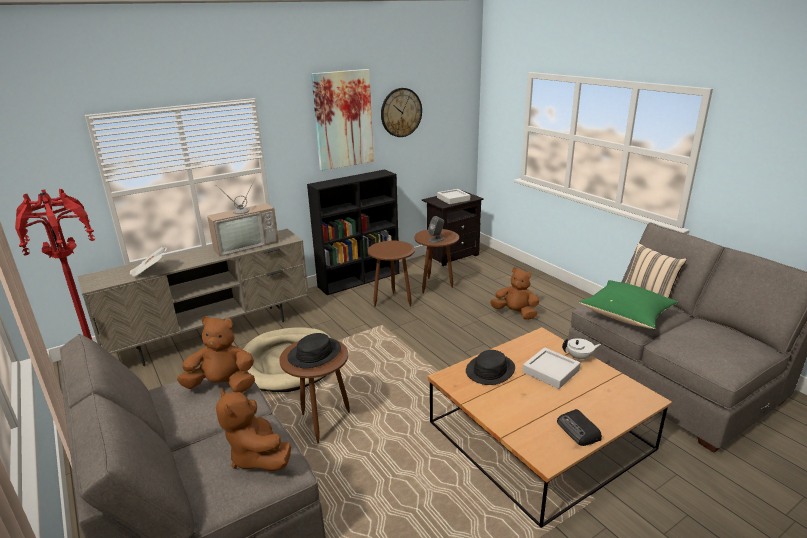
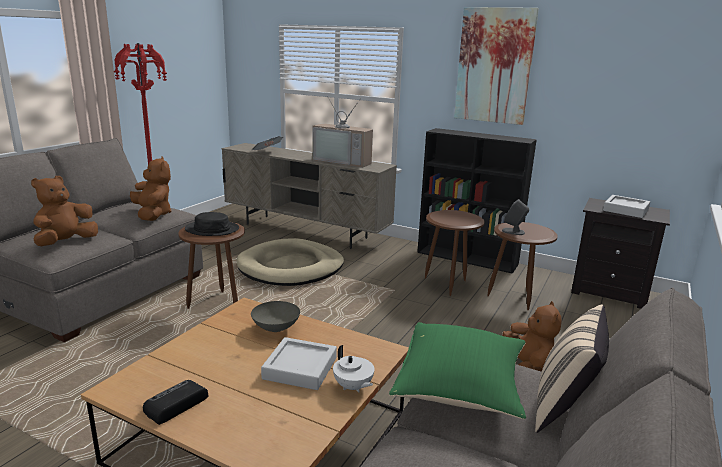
camera: 60 degrees right, 5 degrees down
wall clock [381,88,422,137] -> none
black hat [466,350,515,385] -> grey bowl [251,301,300,332]

